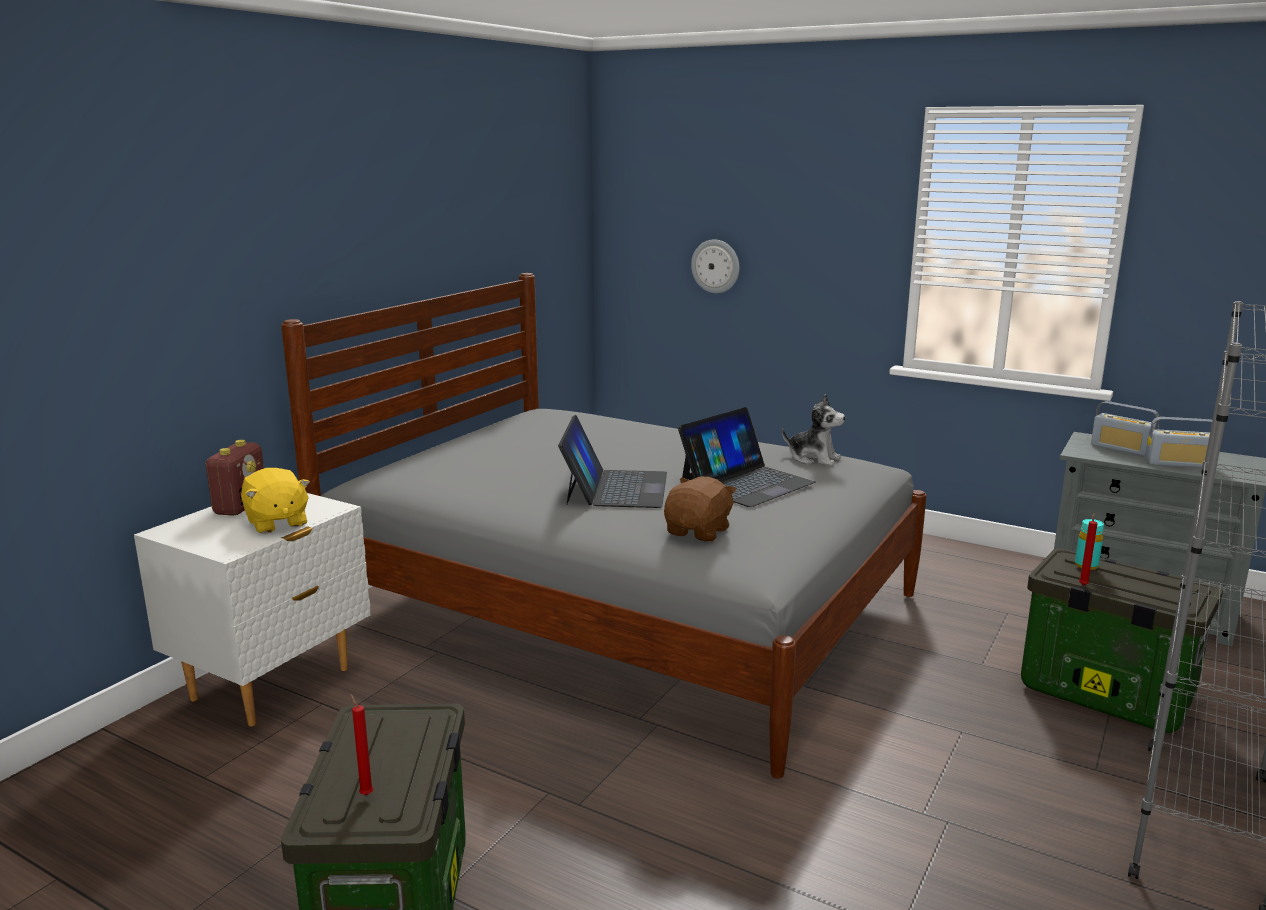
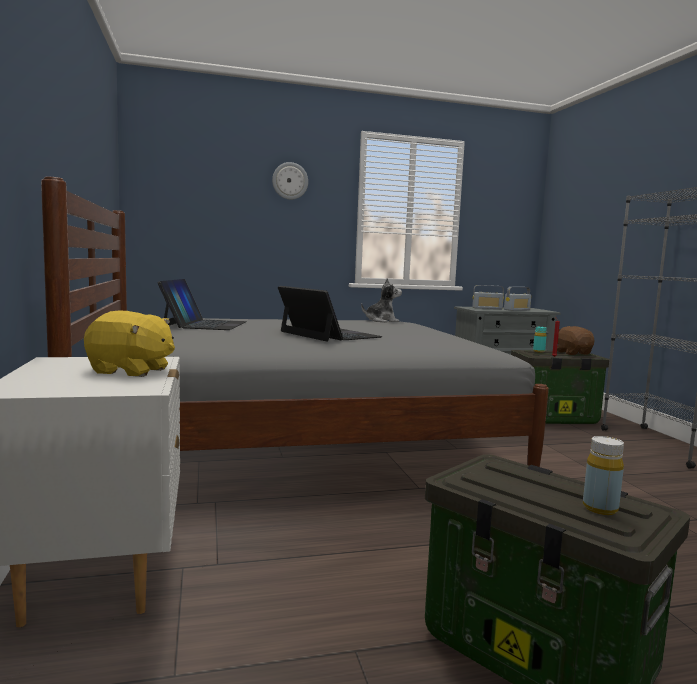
camera: 45 degrees left, 10 degrees down
radio [206,440,264,516] -> none
red candle [350,694,373,795] -> yellow bottle [583,436,624,515]
brown plush toy [664,477,737,542] -> brown plush toy moved to [557,326,595,355]
laptop [678,407,815,507] -> laptop moved to [157,279,247,330]
wall clock [691,239,739,293] -> wall clock moved to [272,162,308,200]

